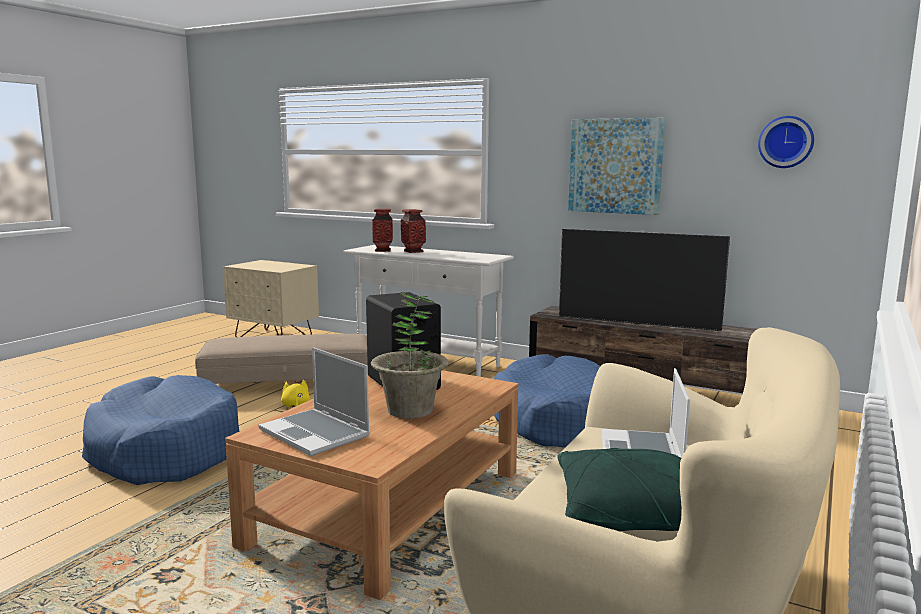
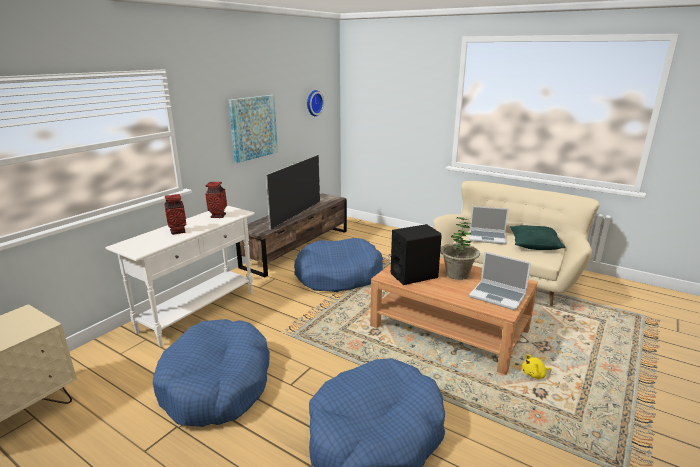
camera: 85 degrees left, 10 degrees up
beige ottoman [195,334,368,384] -> blue dog bed [153,319,270,427]
laptop [259,347,370,456] -> laptop turned 75 degrees clockwise [469,251,531,310]
yellow plush toy [281,380,310,408] -> yellow plush toy moved to [522,354,552,379]
vase [372,209,393,252] -> vase moved to [205,182,227,218]

